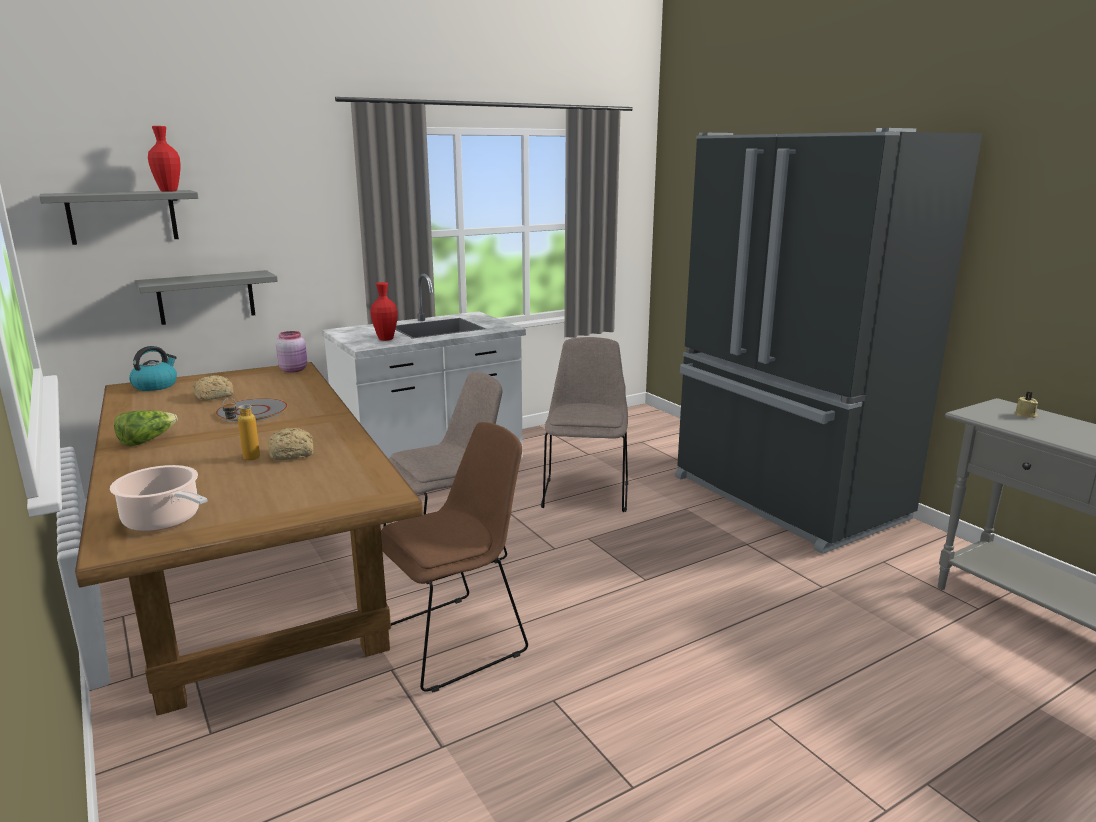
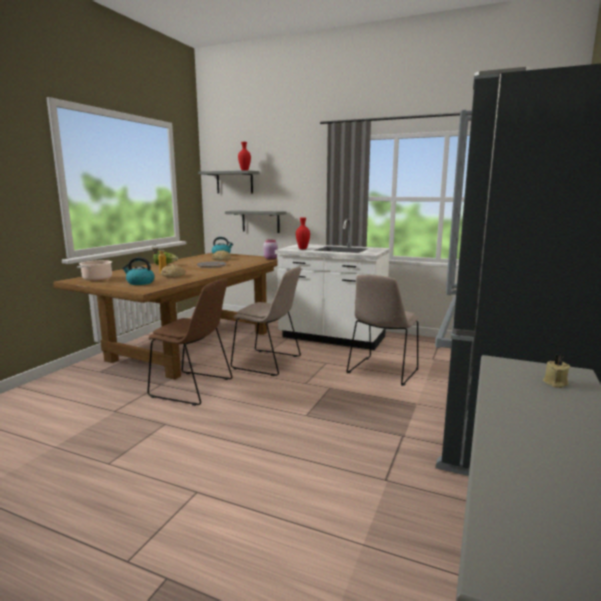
camera: 55 degrees right, 5 degrees down
beige chair [541,337,628,512] -> beige chair turned 150 degrees clockwise [347,274,418,386]
none -> kettle [122,257,155,285]

